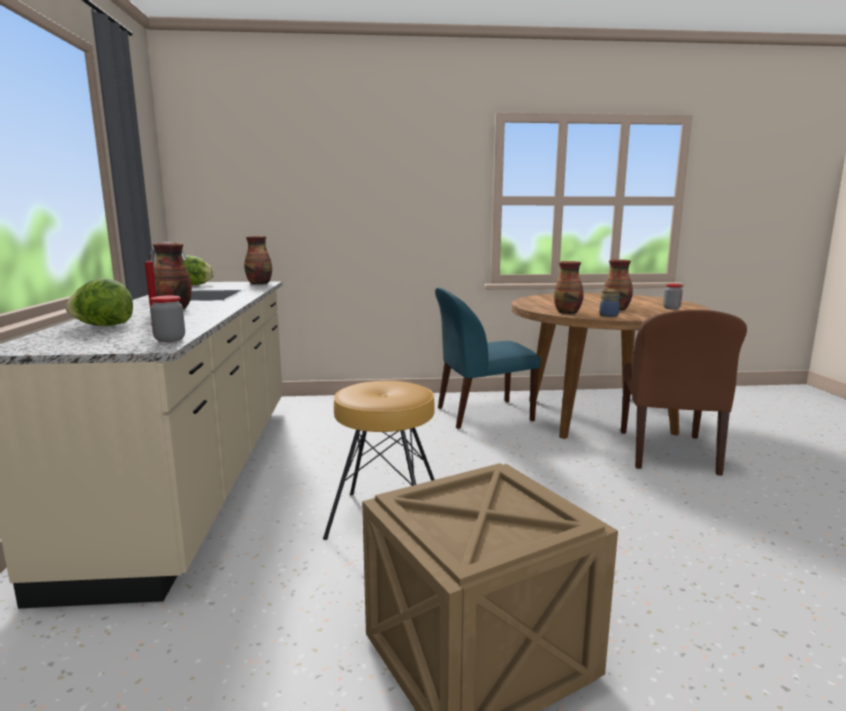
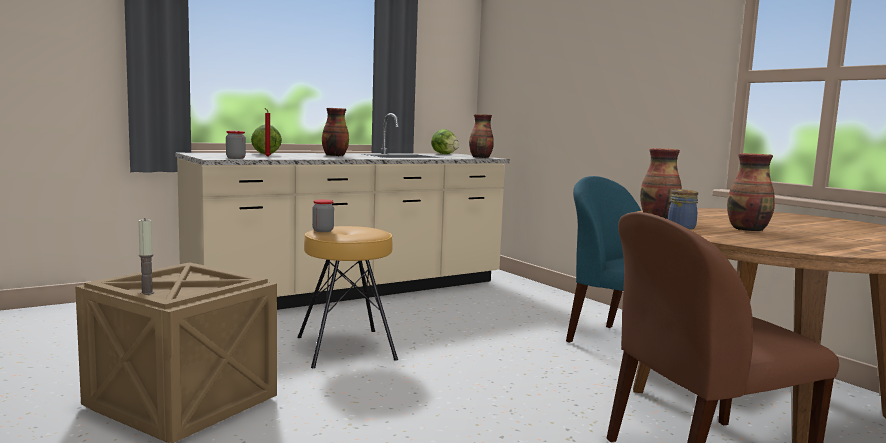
camera: 60 degrees right, 5 degrees down
jar [663,284,683,309] -> jar moved to [312,199,334,232]
none -> candle [138,219,154,295]

